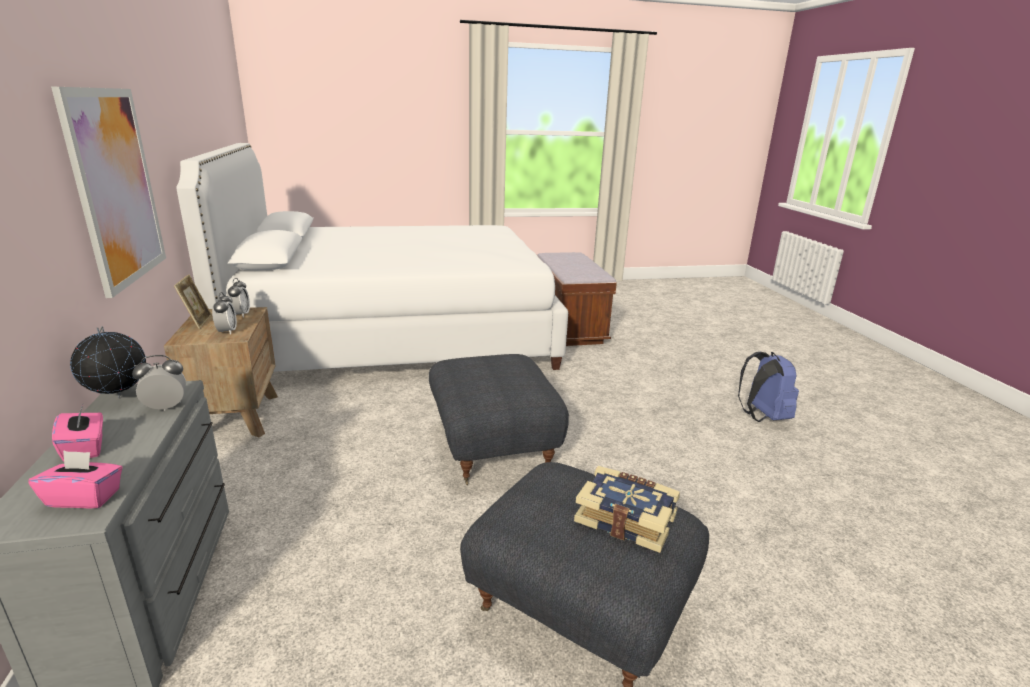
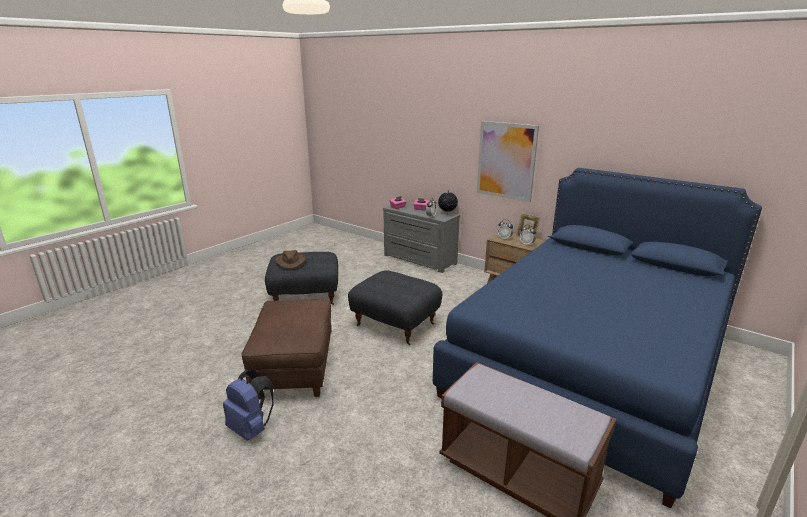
camera: 140 degrees right, 0 degrees up
white bed [176,143,568,372] -> blue bed [433,168,762,508]
book [574,466,680,553] -> brown hat [275,250,306,269]
none -> brown ottoman [241,299,331,399]

